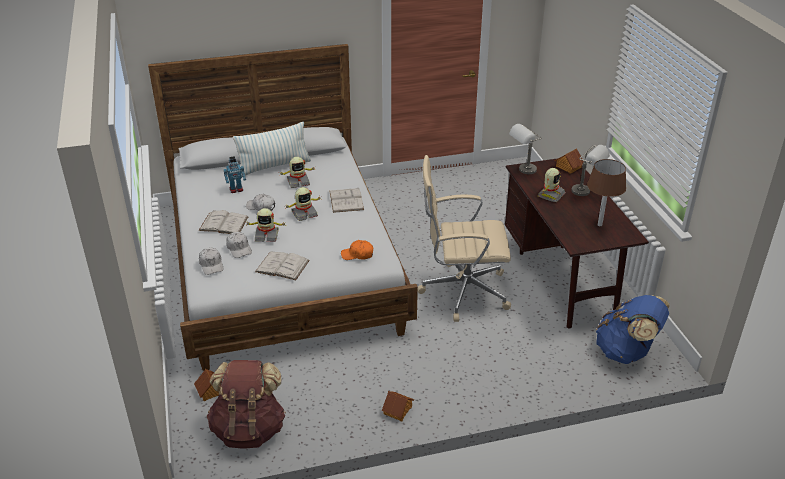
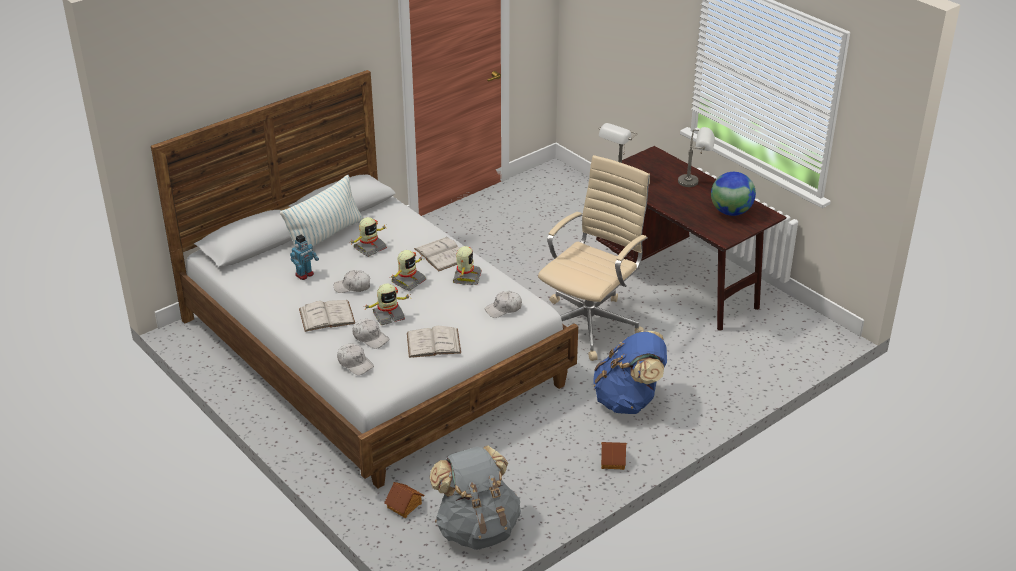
camera: 25 degrees left, 0 degrees up
brown backpack [207,360,286,449] -> grey backpack [429,446,521,550]
orange cap [341,240,373,260] -> white cap [484,291,522,318]
beige office chair [418,155,511,322] -> beige office chair turned 150 degrees clockwise [538,155,650,361]
toy robot [538,168,566,202] -> toy robot moved to [453,246,482,285]
toy house [555,148,584,174] -> none
brown table lamp [587,159,626,226] -> globe [711,172,756,216]
blue backpack [596,295,670,364] -> blue backpack moved to [593,331,667,414]

